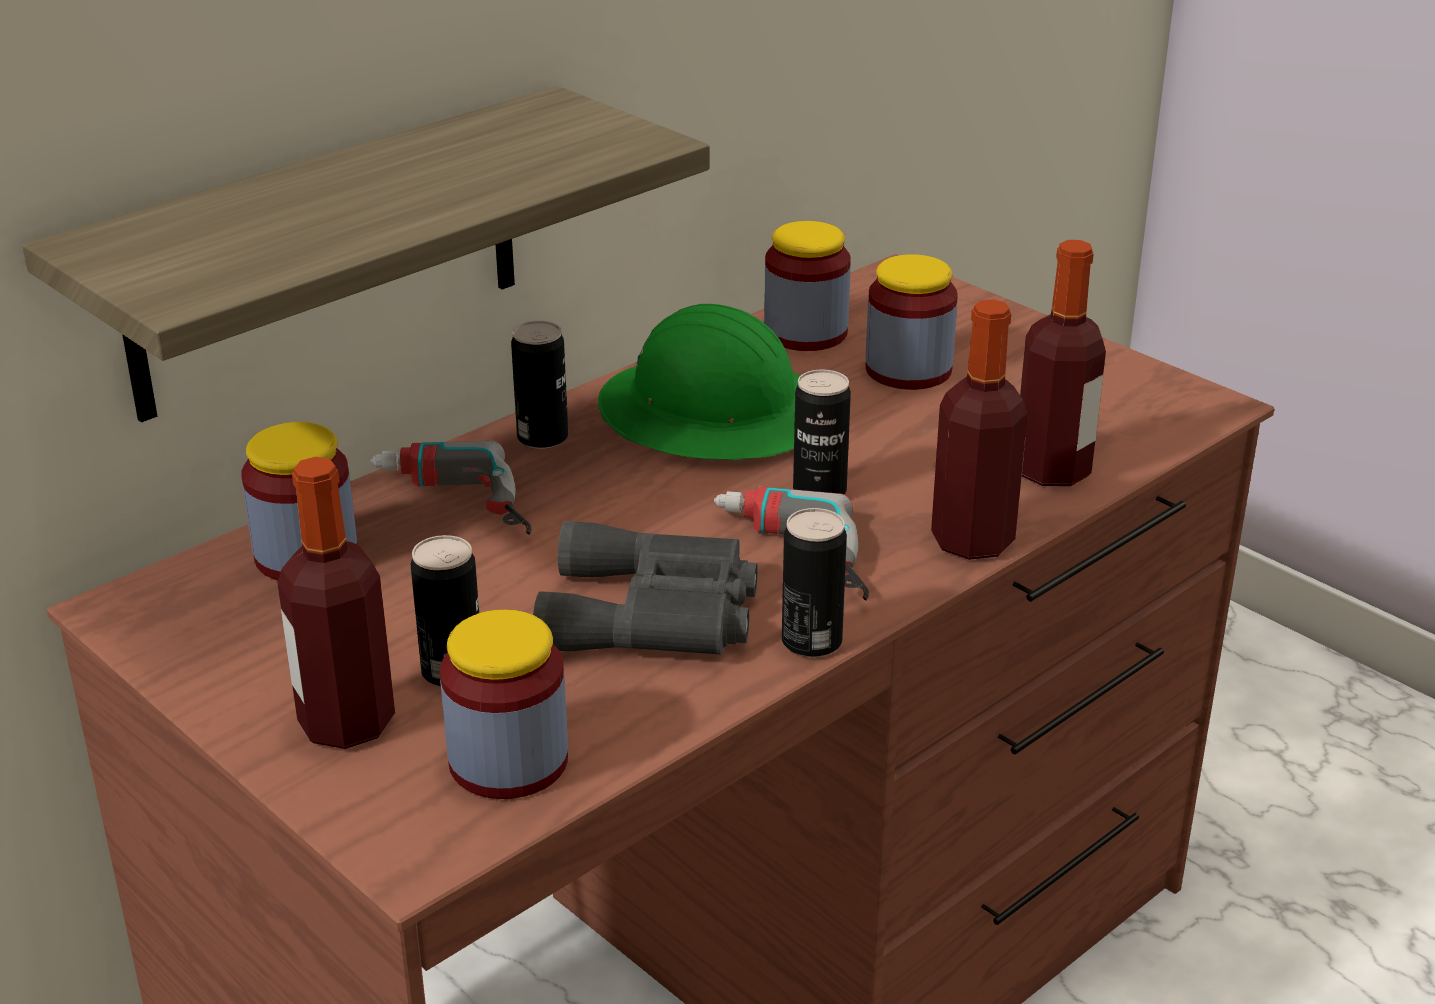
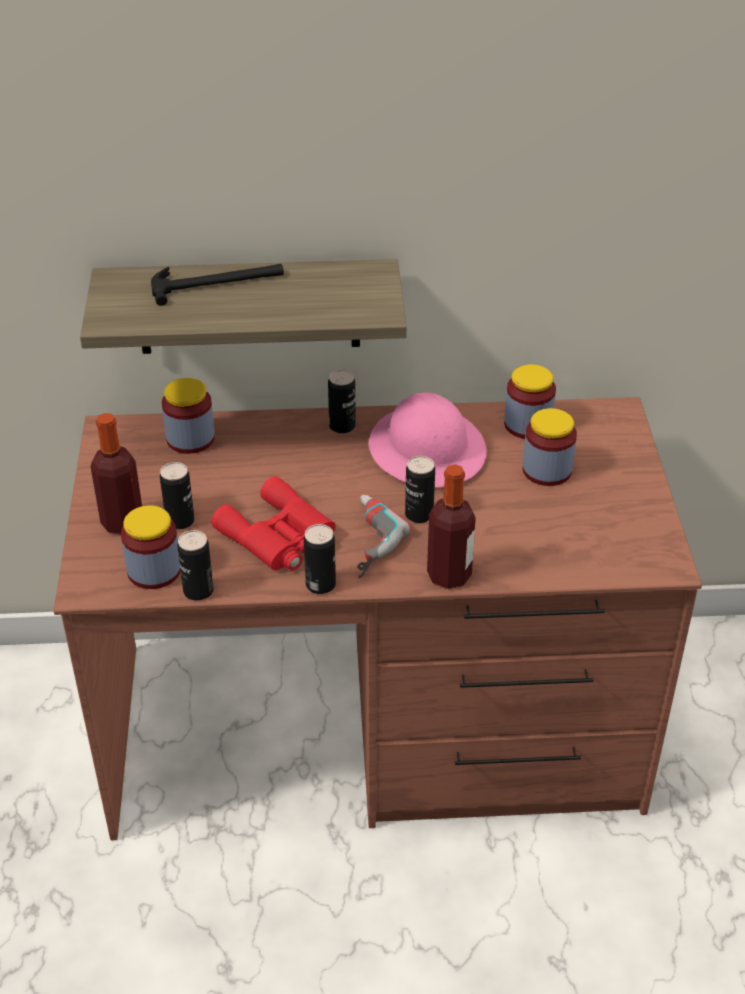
camera: 40 degrees right, 10 degrees up
power drill [370,441,532,535] -> none
grey binoculars [533,521,758,655] -> red binoculars [211,476,336,571]
green hard hat [598,304,800,460] -> pink hard hat [368,392,487,487]
bottle [1020,240,1106,486] -> none
none -> hammer [151,264,284,306]
none -> can [177,530,214,600]

